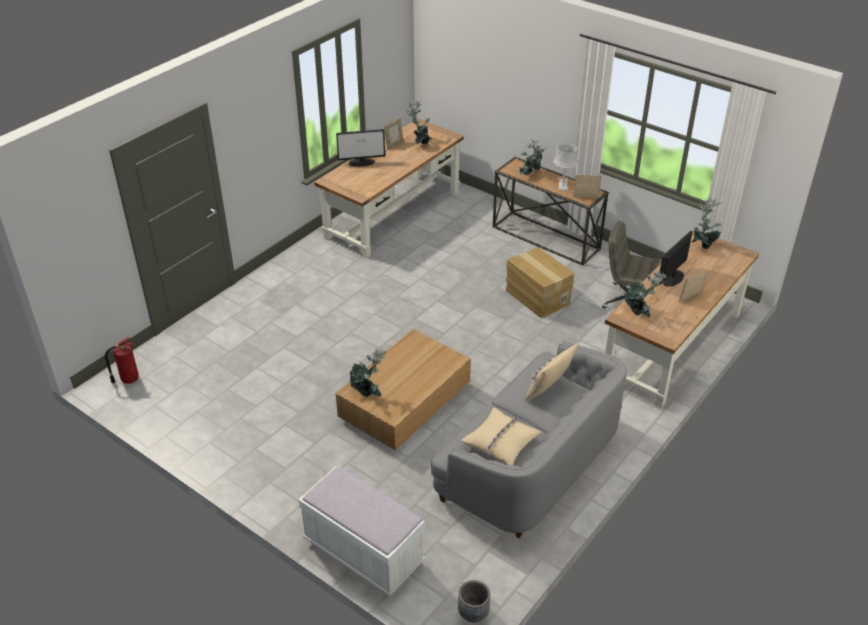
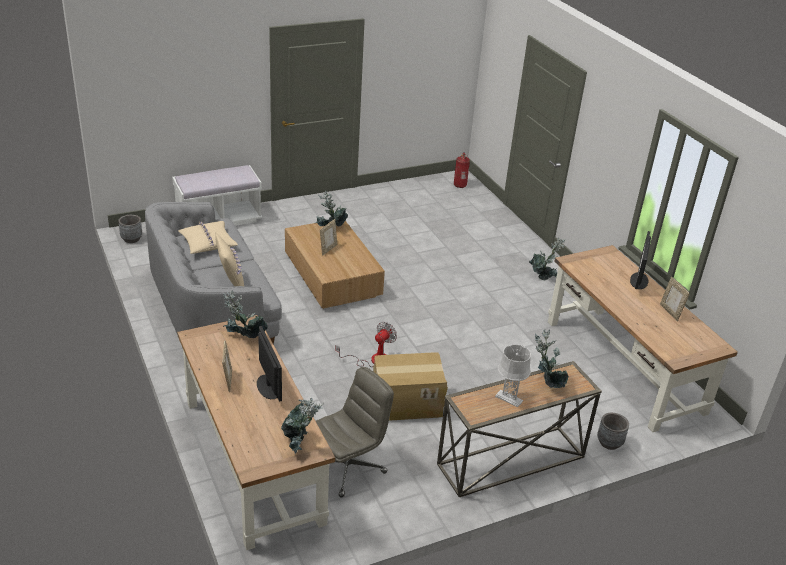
camera: 115 degrees right, 5 degrees down
potted plant [407,100,432,145] -> potted plant moved to [529,238,565,280]
picture frame [573,174,601,198] -> picture frame moved to [320,219,337,256]
none -> fan [335,322,397,367]
none -> grey planter [597,413,629,450]

